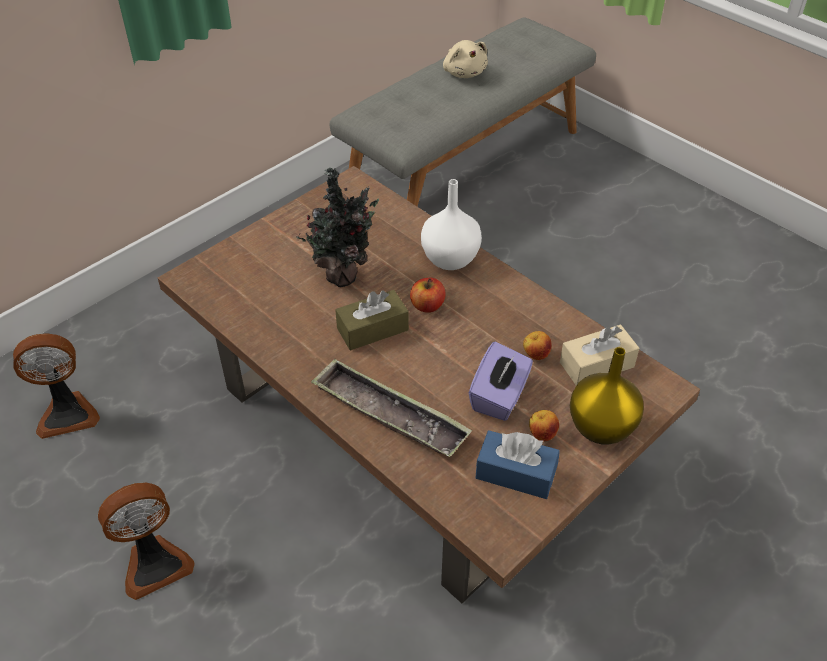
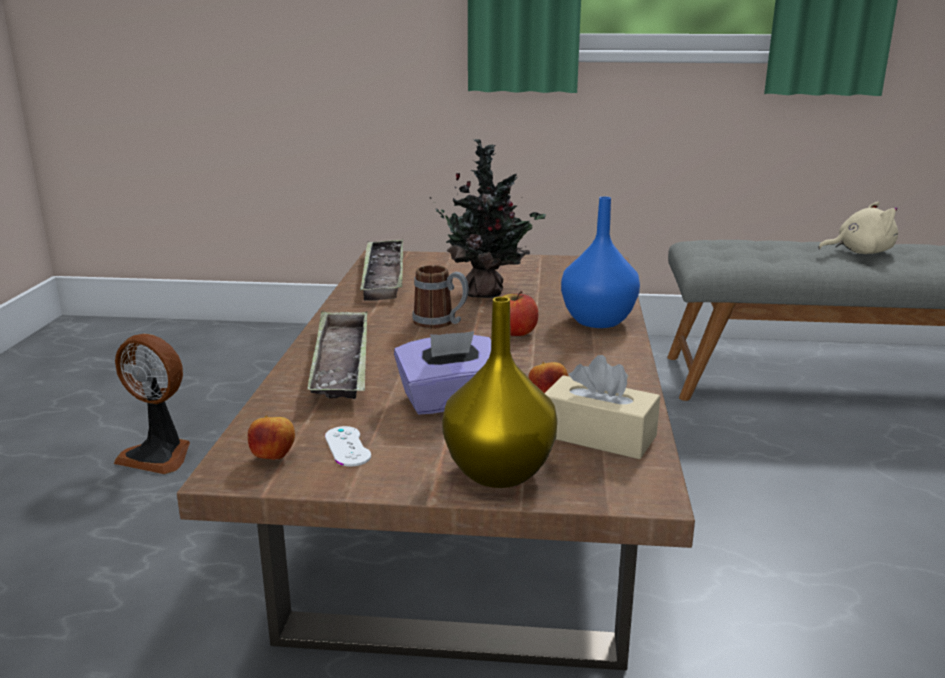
camera: 50 degrees right, 25 degrees down
fan [13,333,100,439] -> none
brown tissue box [335,290,409,350] -> mug [412,265,469,329]
white vase [421,179,482,270] -> blue vase [561,197,640,328]
beige plush toy [443,40,488,78] -> beige plush toy turned 120 degrees counterclockwise [818,202,898,254]
blue tissue box [475,430,560,499] -> white game controller [325,426,371,466]
apple [529,410,559,441] -> apple moved to [248,415,295,460]
none -> tray [360,240,403,301]

